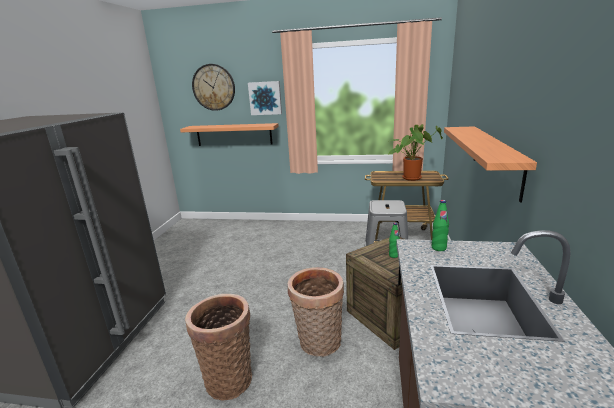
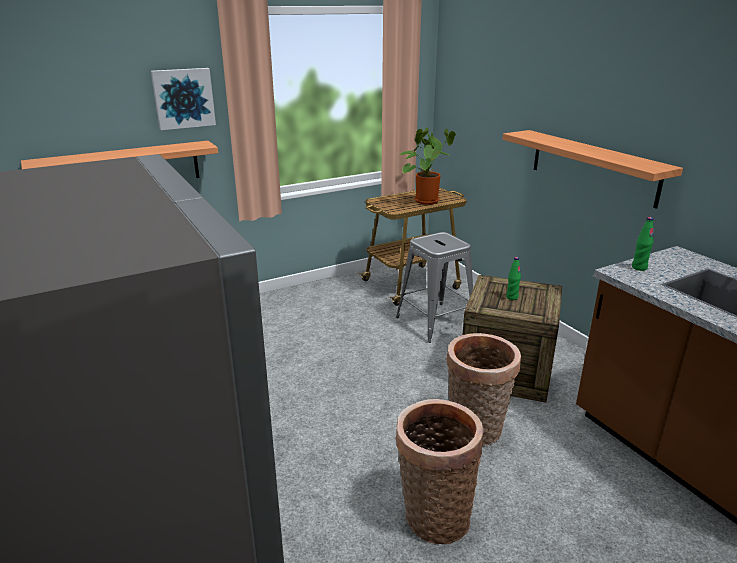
camera: 40 degrees left, 5 degrees up
wall clock [192,64,235,111] -> none

